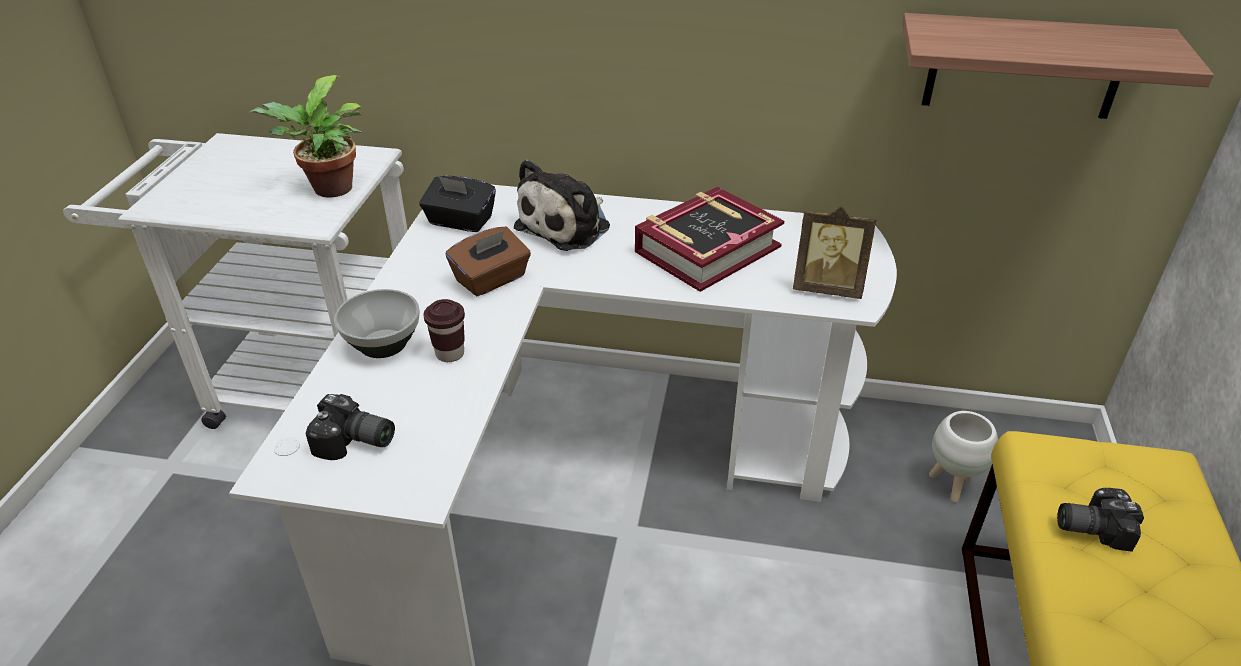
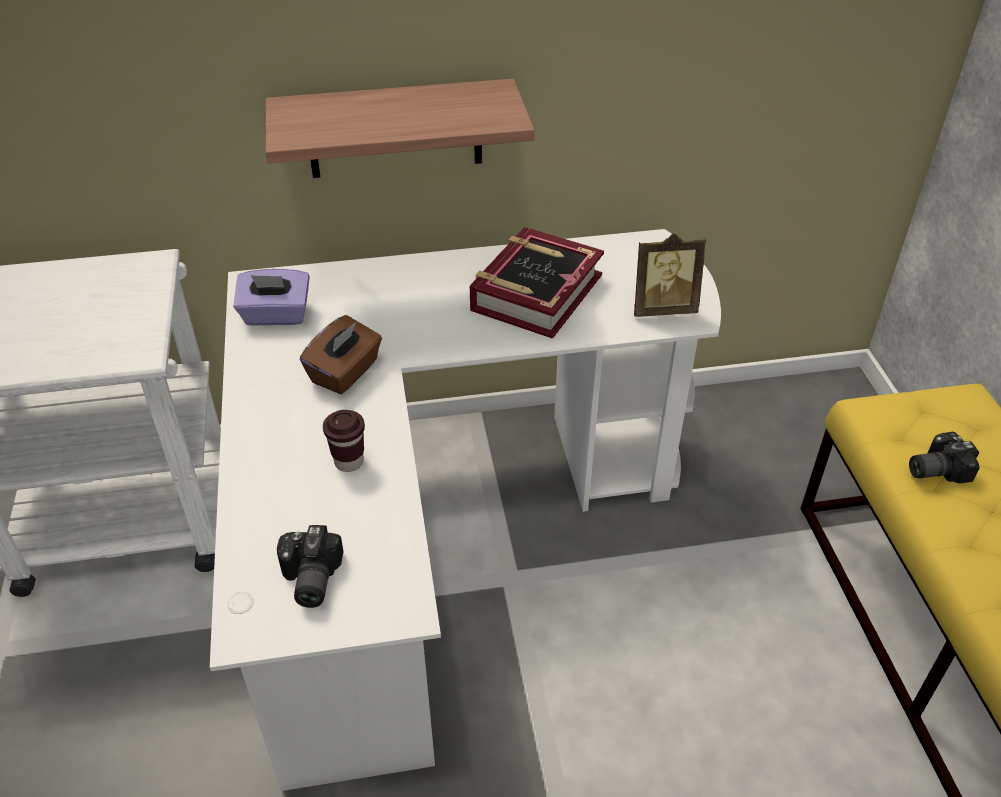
camera: 20 degrees left, 5 degrees up
potted plant [248,75,363,198] -> none
camera [306,394,395,460] -> camera turned 90 degrees clockwise [277,525,343,608]
bowl [334,289,420,358] -> none
black tissue box [419,176,496,232] -> purple tissue box [233,269,310,326]
plush toy [514,159,610,251] -> none
shelf [902,13,1214,119] -> shelf moved to [266,79,535,178]
white planter [929,411,998,503] -> none

